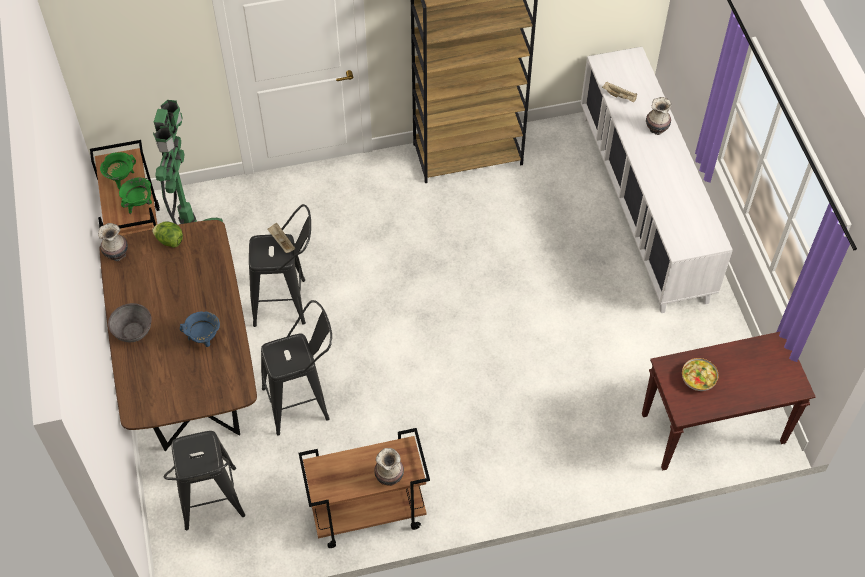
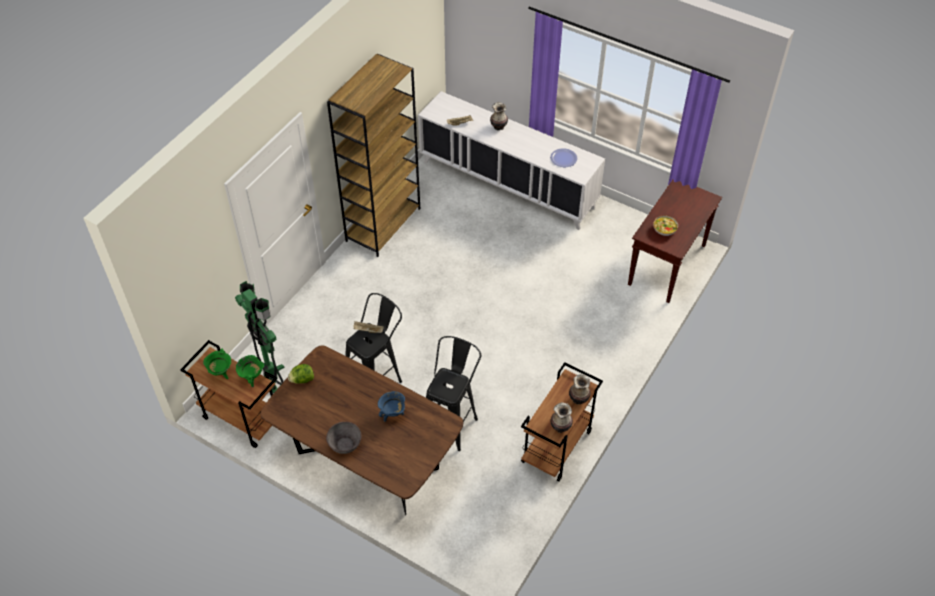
camera: 45 degrees left, 5 degrees down
vase [98,223,128,261] -> vase moved to [550,402,573,433]
black stool [164,431,245,530] -> none
none -> plate [550,148,578,167]

